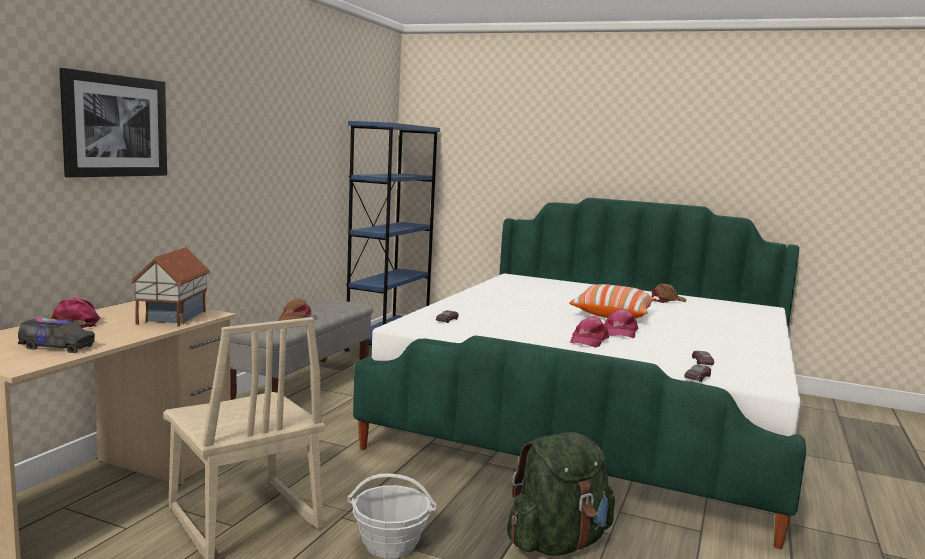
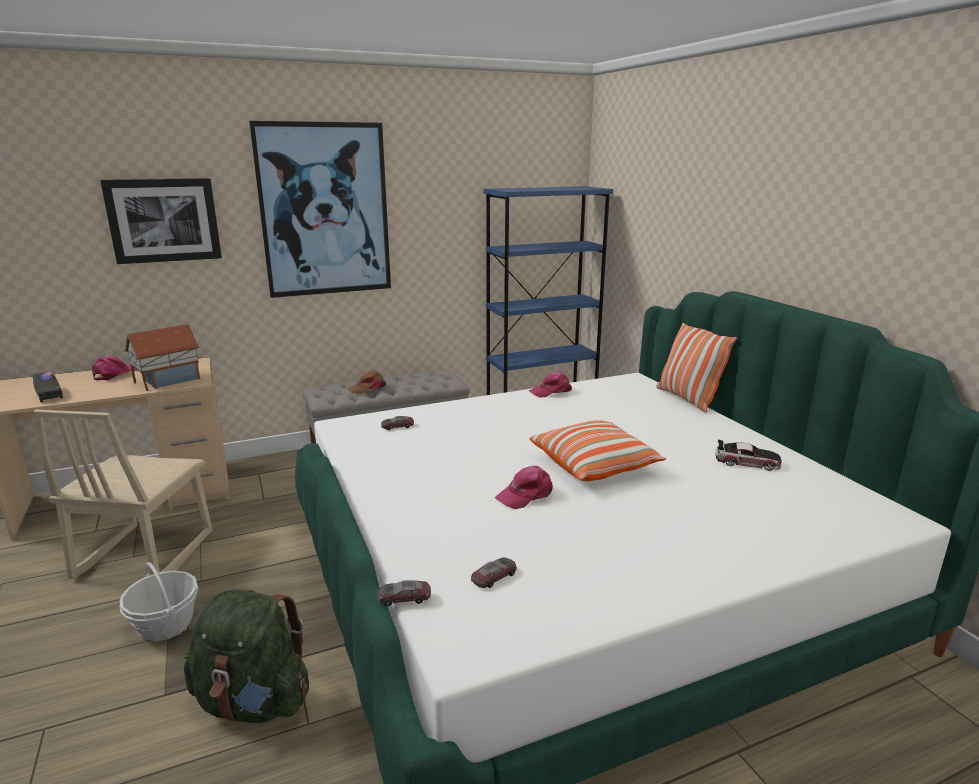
camera: 45 degrees right, 10 degrees up
pink cap [570,316,609,348] -> pink cap moved to [528,371,572,398]
brown cap [652,284,686,303] -> toy car [716,440,782,471]
none -> picture [249,121,391,298]
none -> pillow [656,323,737,412]

